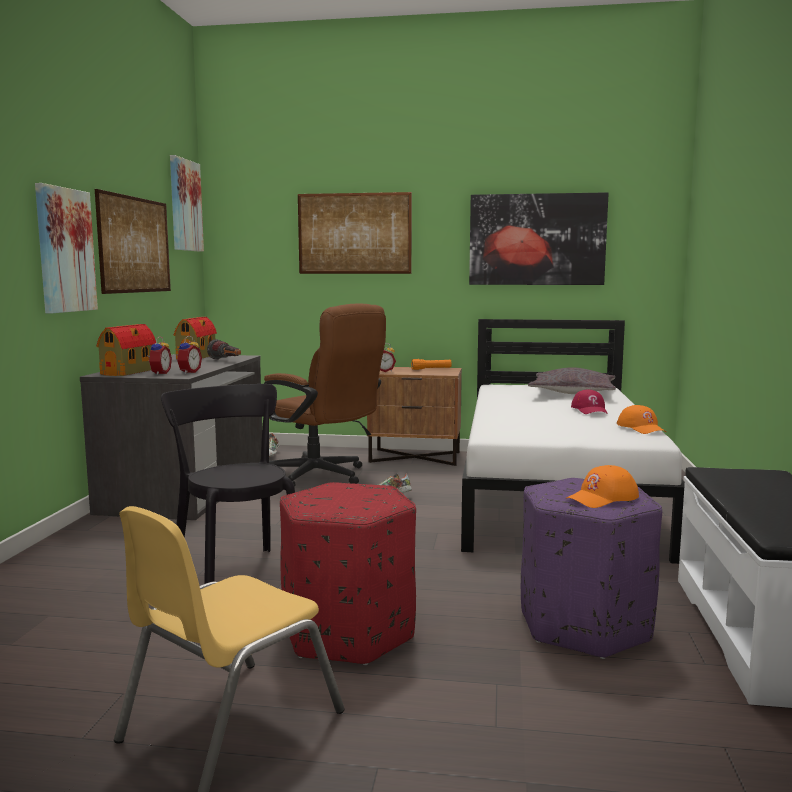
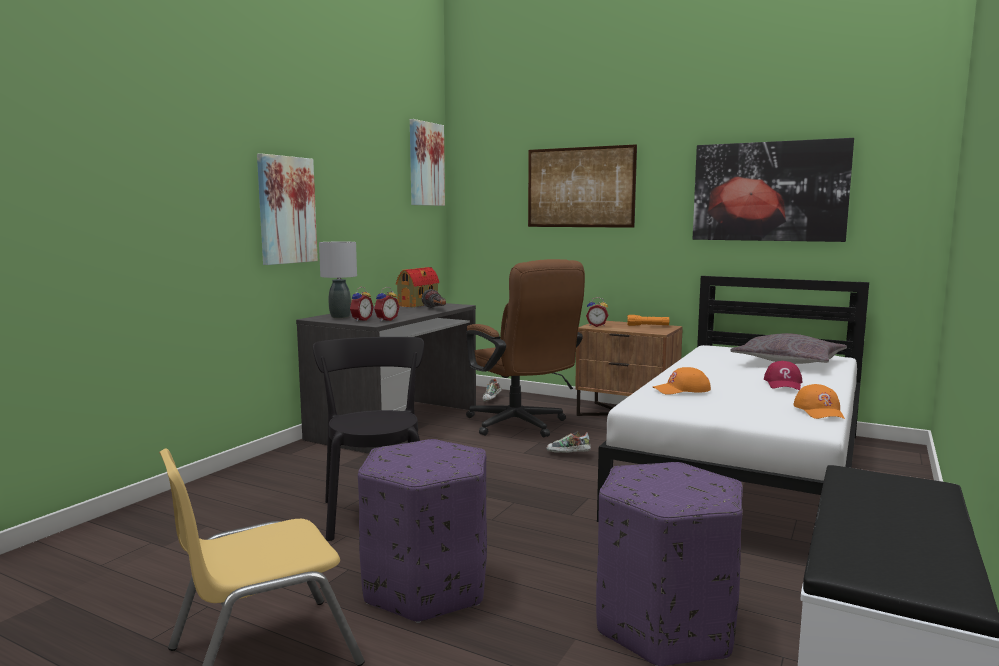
camera: 20 degrees right, 0 degrees up
picture [95,189,171,294] -> none
toy house [96,324,156,376] -> grey table lamp [319,242,357,318]
red ottoman [280,482,416,665] -> purple ottoman [358,439,487,623]
orange cap [566,465,639,508] -> orange cap moved to [653,367,711,395]

